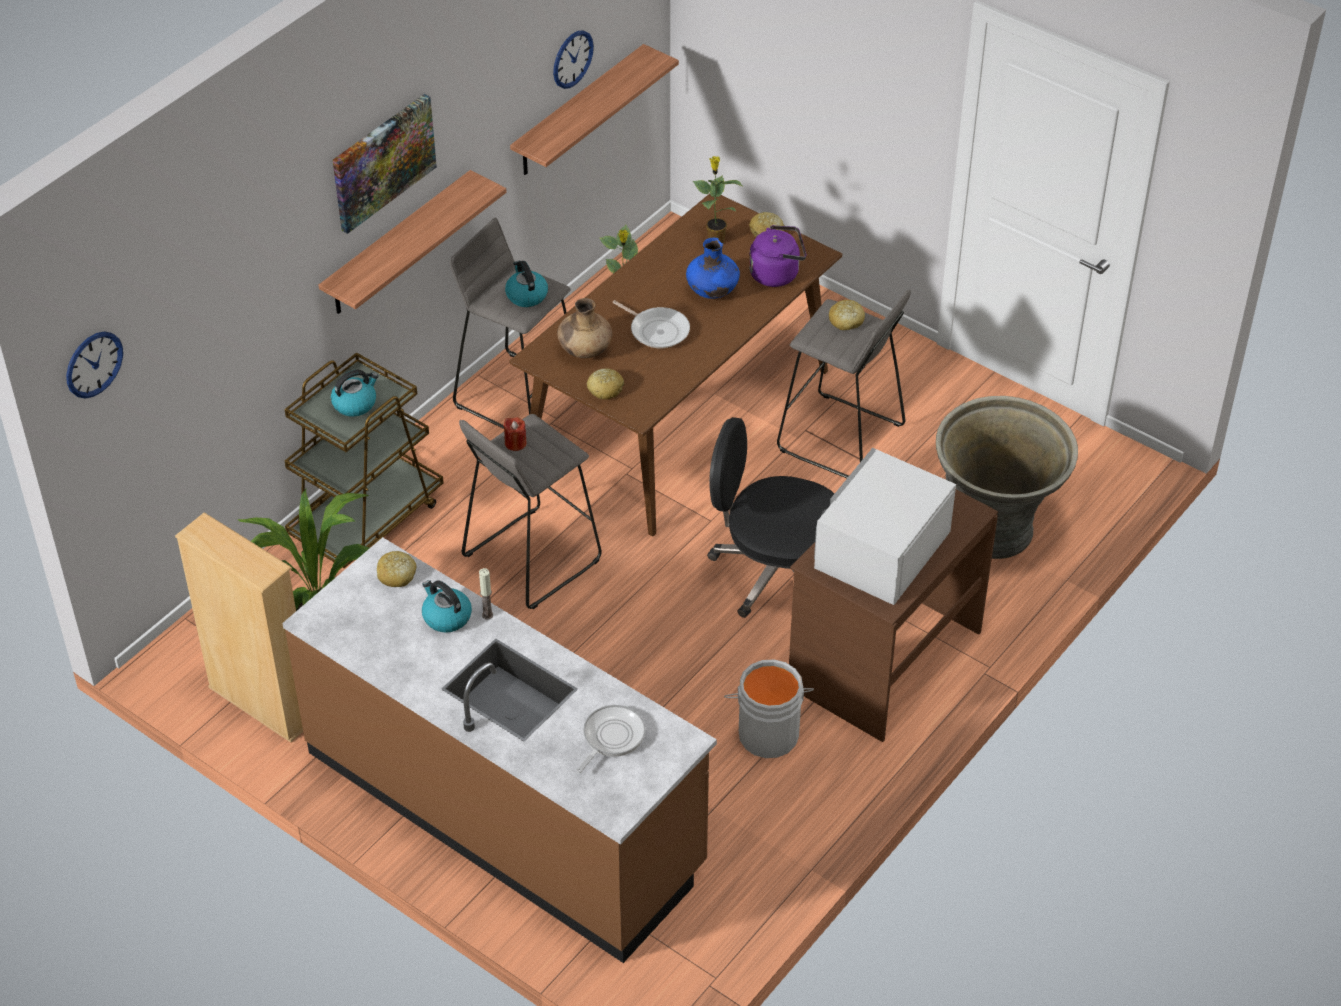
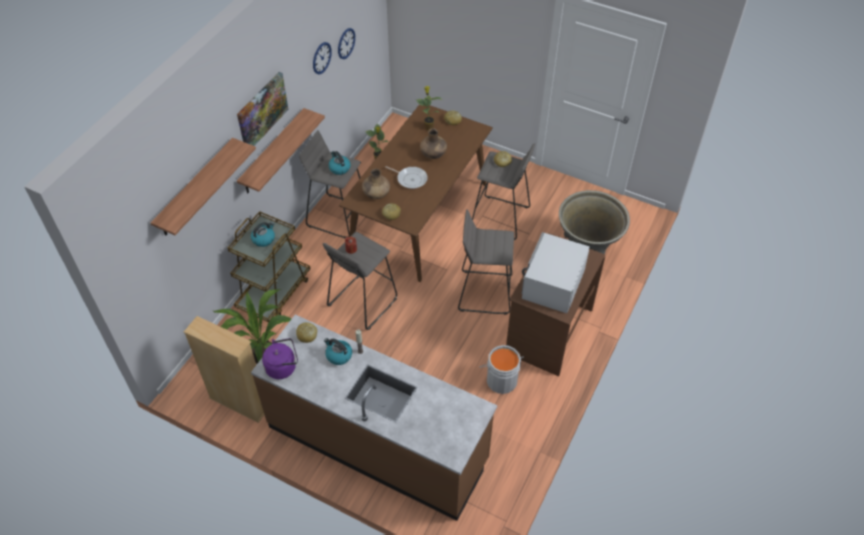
camera: 10 degrees left, 5 degrees up
wall clock [66,331,123,399] -> wall clock moved to [313,42,332,74]
shelf [510,44,679,175] -> shelf moved to [150,138,256,236]
frying pan [576,705,646,773] -> none
blue vase [686,238,740,299] -> brown vase [420,128,447,159]
black office chair [707,417,834,618] -> grey stool [458,209,514,315]
purple kettle [749,225,806,287] -> purple kettle moved to [262,338,298,379]

